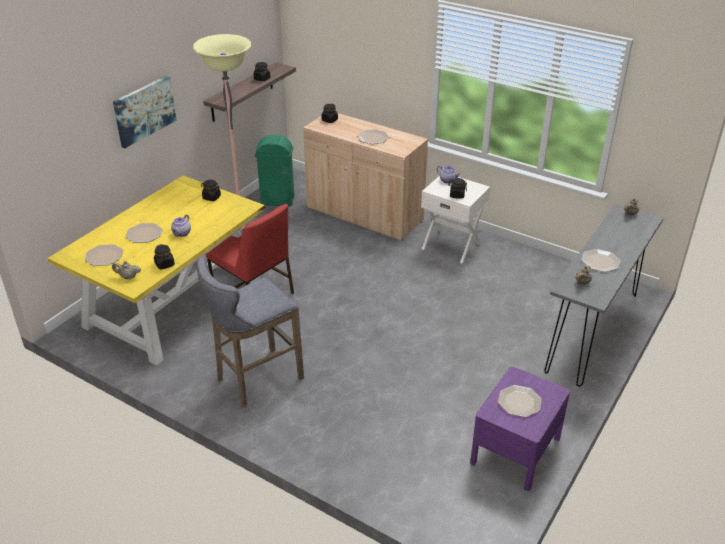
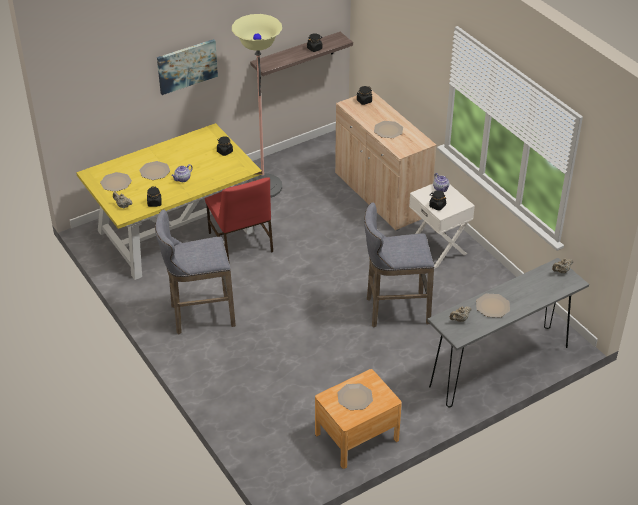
camera: 25 degrees right, 5 degrees up
green trash can [255,135,294,206] -> none
purple nightstand [470,366,570,491] -> brown nightstand [315,369,402,469]
none -> grey stool [364,202,434,327]

